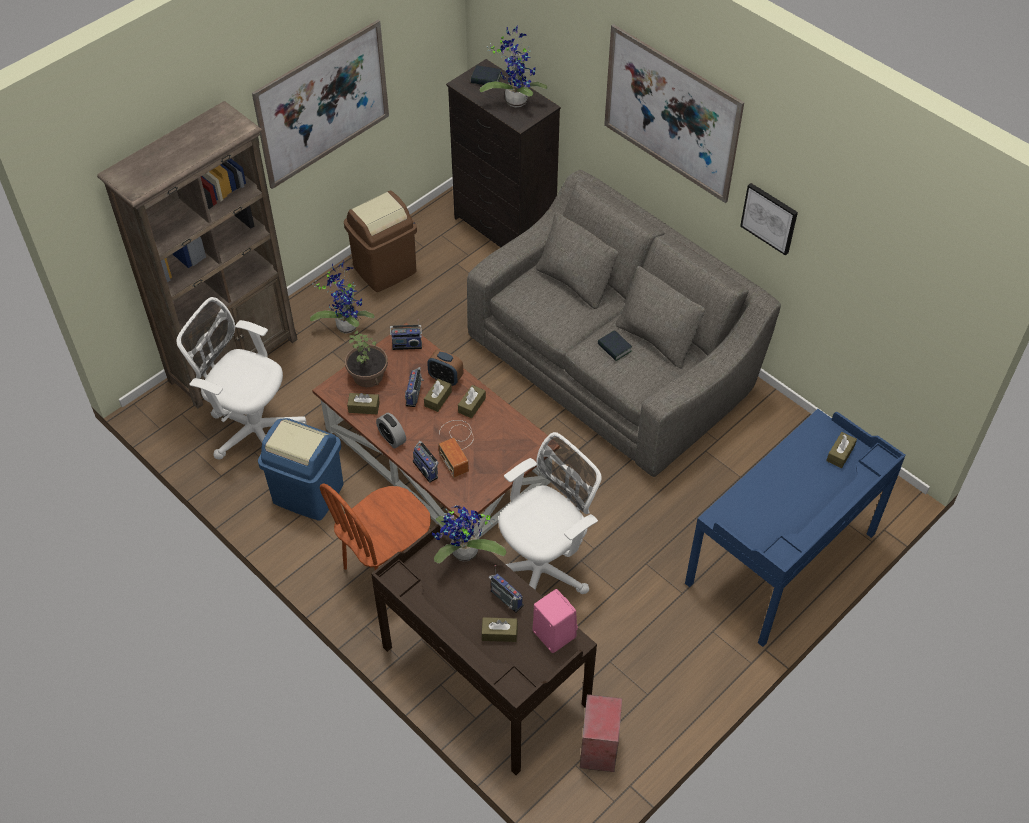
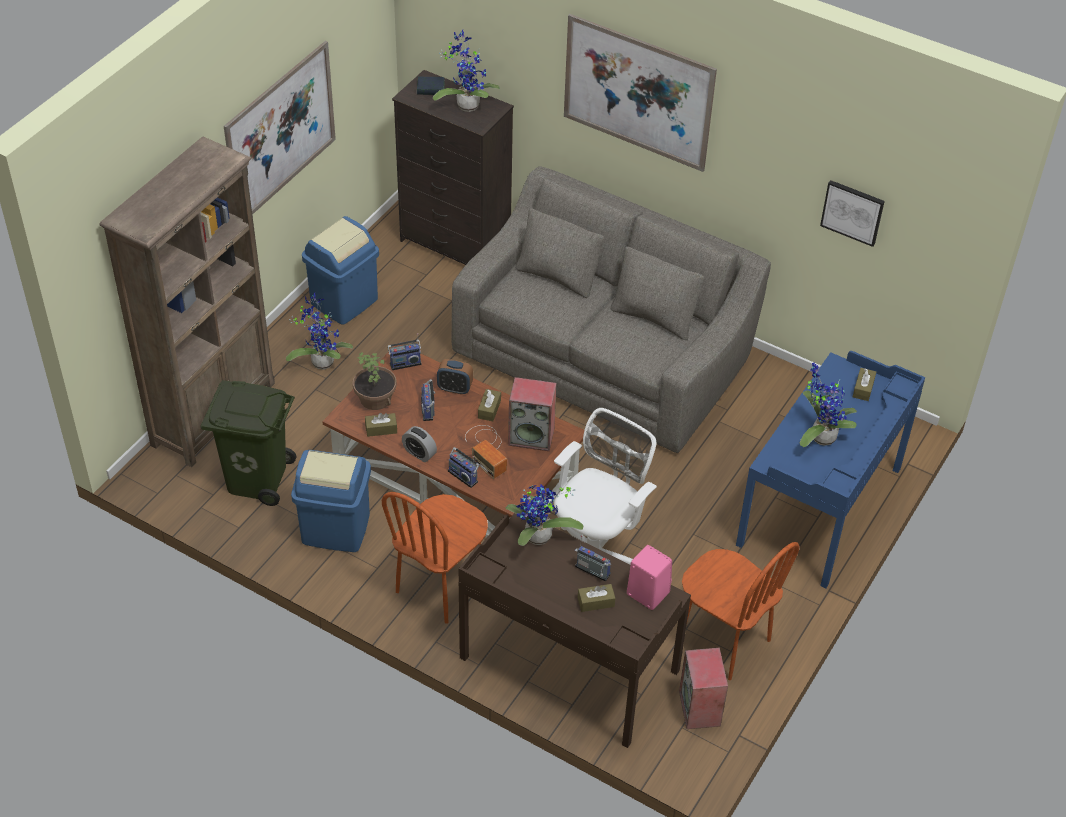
camera: 15 degrees left, 5 degrees down
white office chair [176,297,306,459] -> green trash can [200,380,296,506]
brown trash can [344,191,417,292] -> blue trash can [302,216,379,325]
brown tissue box [424,379,452,412] -> none
book [598,330,632,361] -> none
picture [740,183,798,256] -> picture moved to [820,180,885,247]
none -> speaker [508,377,557,451]
none -> brown chair [682,542,799,680]
none -> potted plant [800,363,857,447]

